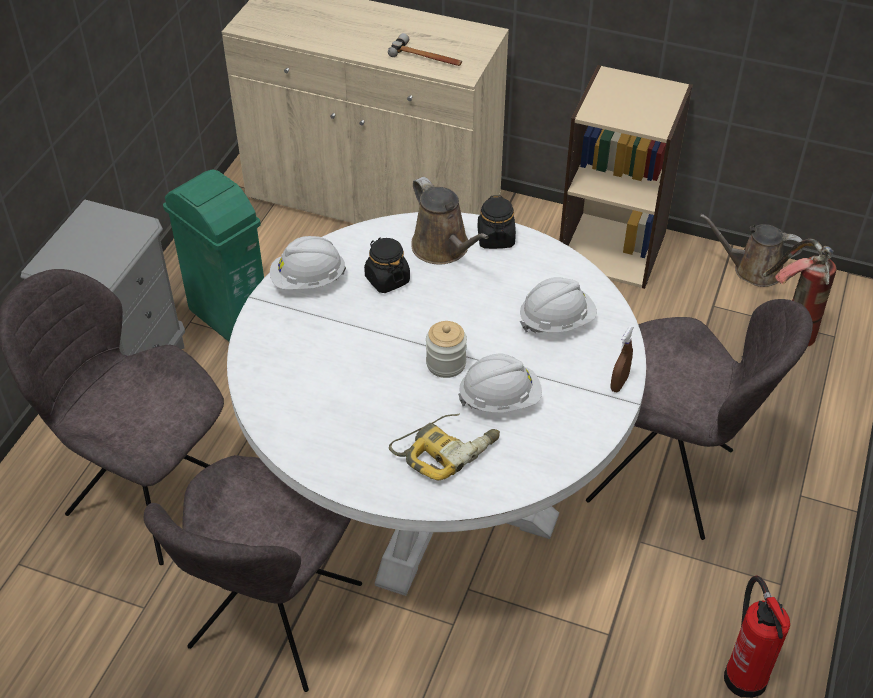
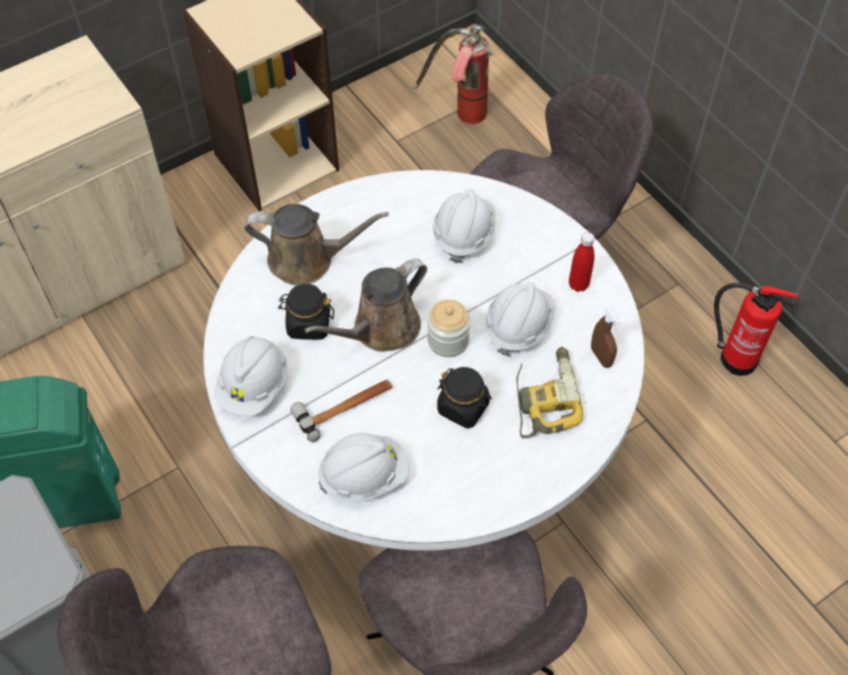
camera: 55 degrees left, 10 degrees up
hammer [388,33,462,66] -> hammer moved to [290,379,392,442]
black jar [477,195,516,249] -> black jar moved to [437,367,492,428]
brown spray bottle [610,326,634,392] -> brown spray bottle moved to [591,305,621,368]
brown watering can [700,214,803,287] -> brown watering can moved to [304,258,427,352]
none -> white hard hat [318,433,409,501]
none -> red bottle [569,232,595,292]

